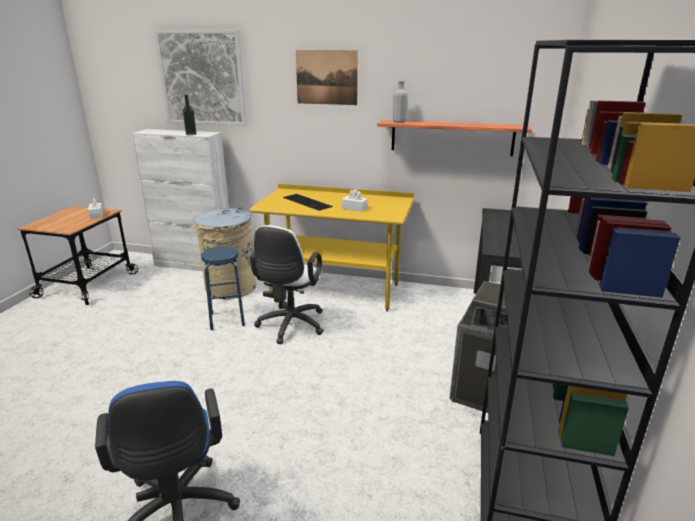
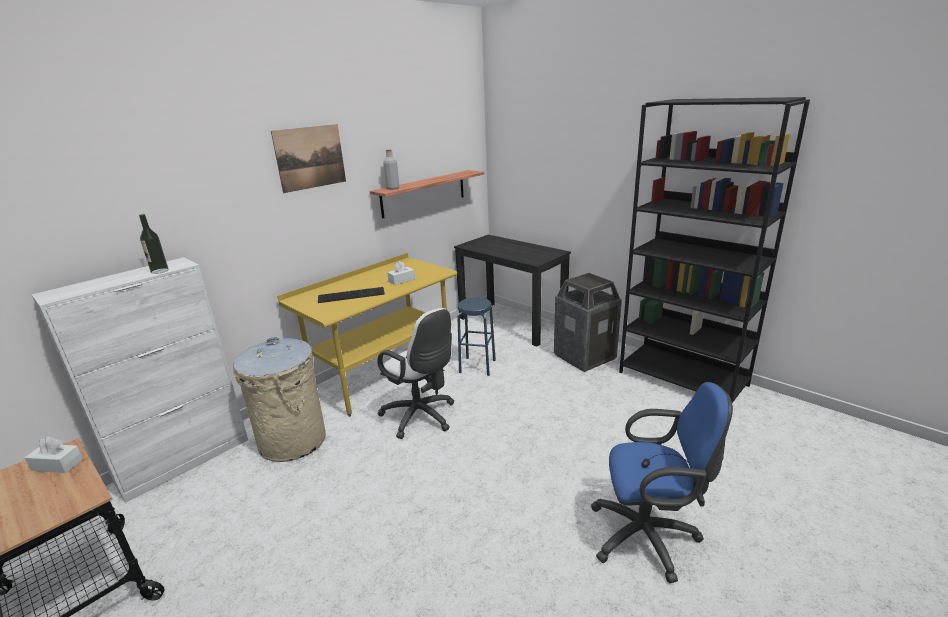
camera: 60 degrees left, 0 degrees up
picture [154,30,247,126] -> none
blue stool [201,246,245,330] -> blue stool moved to [457,297,496,376]

